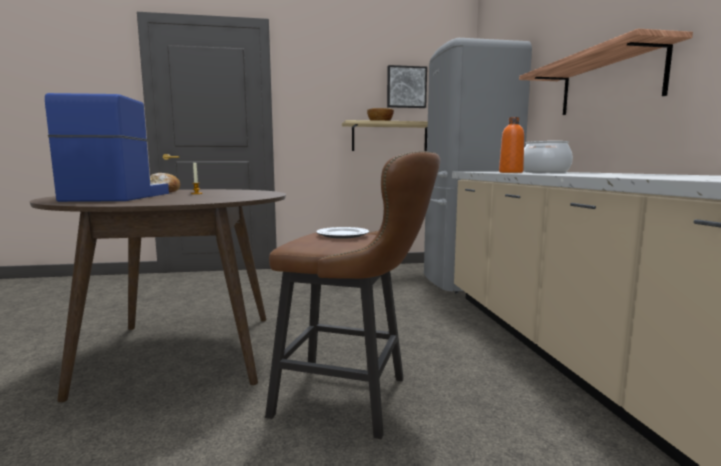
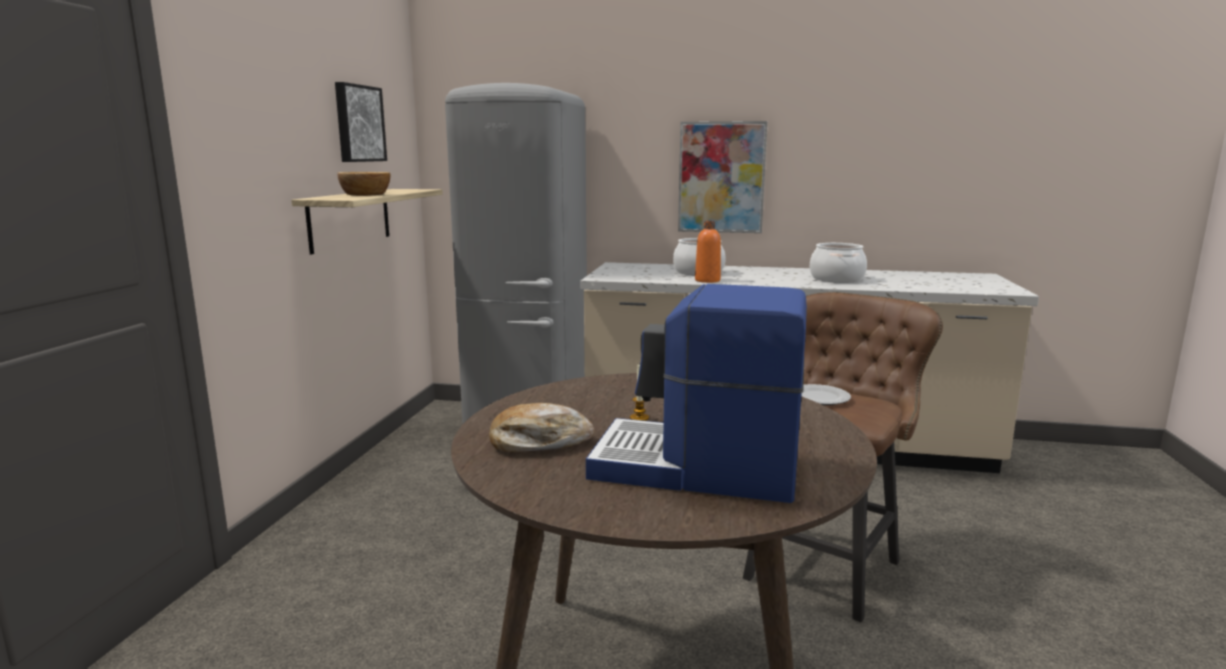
camera: 70 degrees left, 5 degrees up
shelf [519,29,693,115] -> picture [678,121,767,233]
none -> cooking pot [810,243,867,283]

